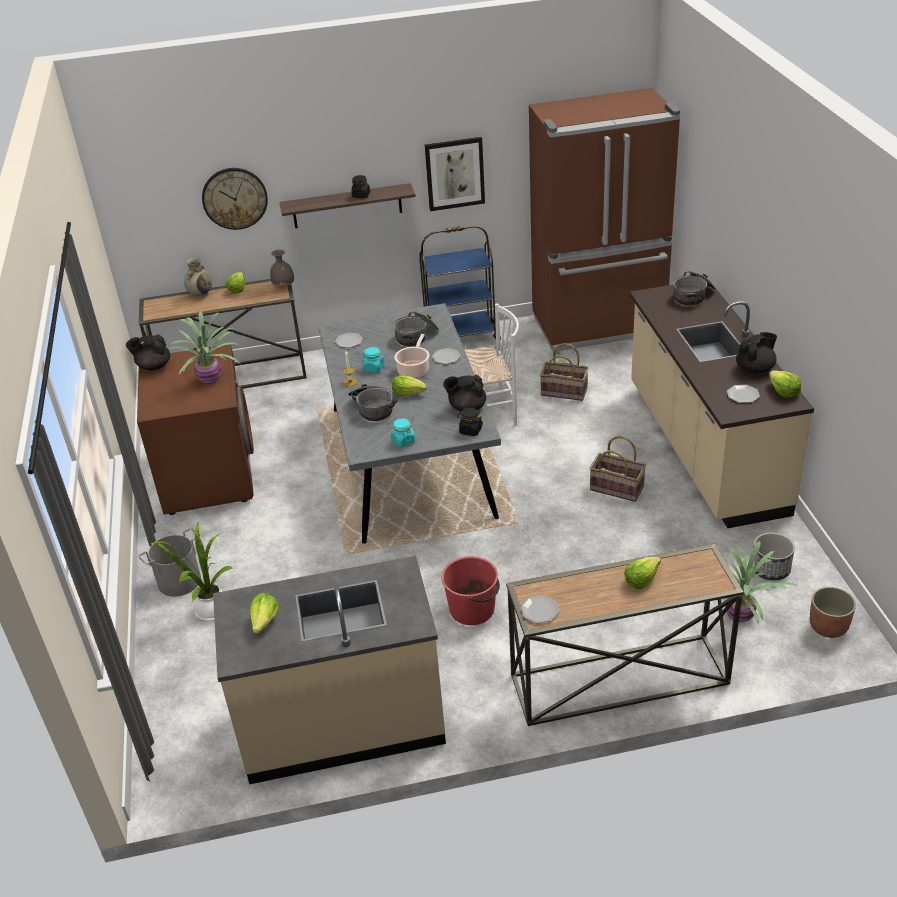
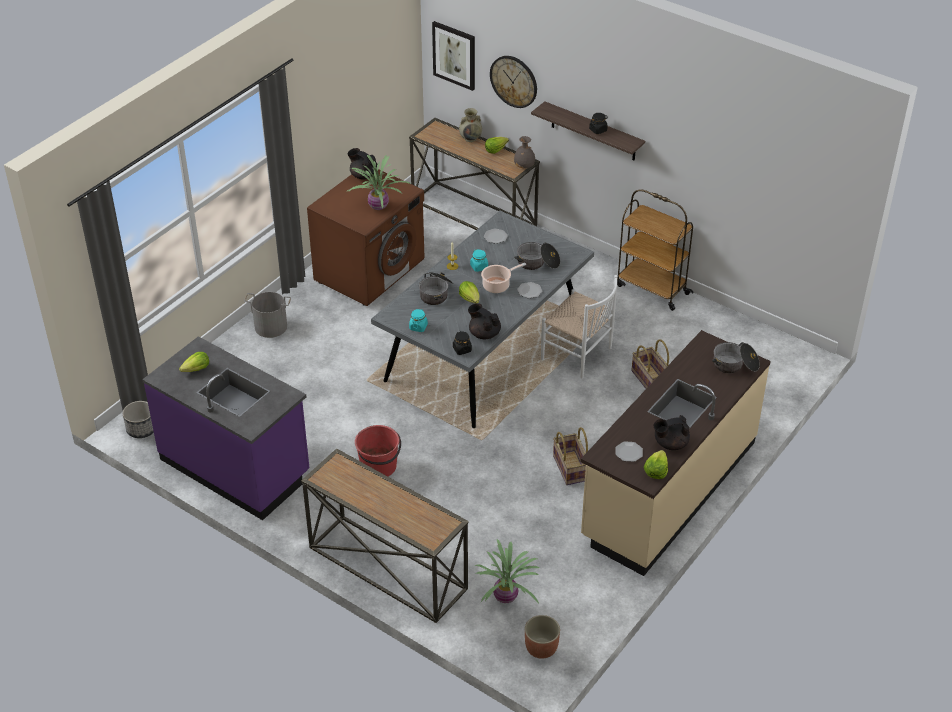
camera: 45 degrees right, 5 degrees up
potted plant [151,521,233,621] -> none
beige counter [213,556,446,784] -> purple counter [142,336,310,520]
blue cart [419,226,501,340] -> brown cart [617,189,693,311]
picture [425,137,485,211] -> picture moved to [432,21,475,91]
plate [521,595,559,623] -> none
brown fridge [529,88,680,354] -> none
lettuce [624,557,661,589] -> none
black teapot [736,332,777,374] -> black teapot turned 150 degrees clockwise [654,415,690,450]
planter [753,533,795,580] -> planter moved to [123,401,154,438]

